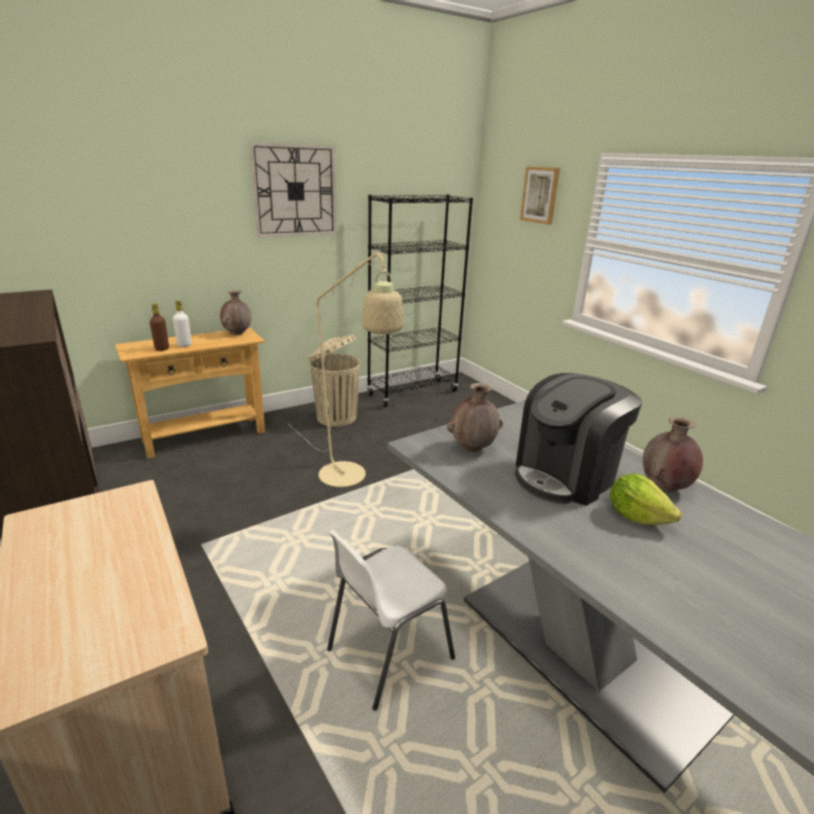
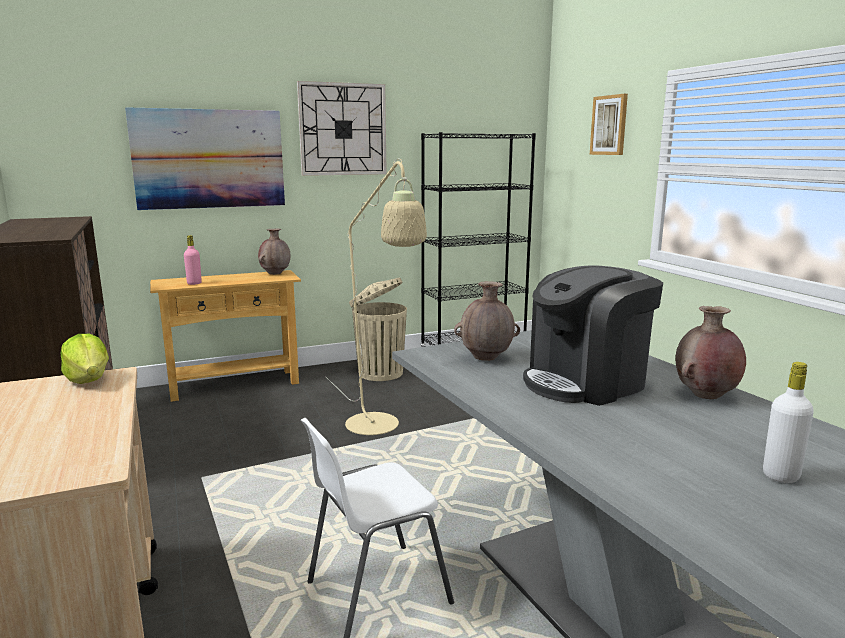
camera: 10 degrees right, 10 degrees down
brown bottle [150,303,169,351] -> pink bottle [184,235,202,285]
white bottle [173,300,192,347] -> white bottle moved to [763,362,814,483]
lettuce [610,473,682,525] -> lettuce moved to [60,334,109,384]
none -> picture [125,107,285,210]

